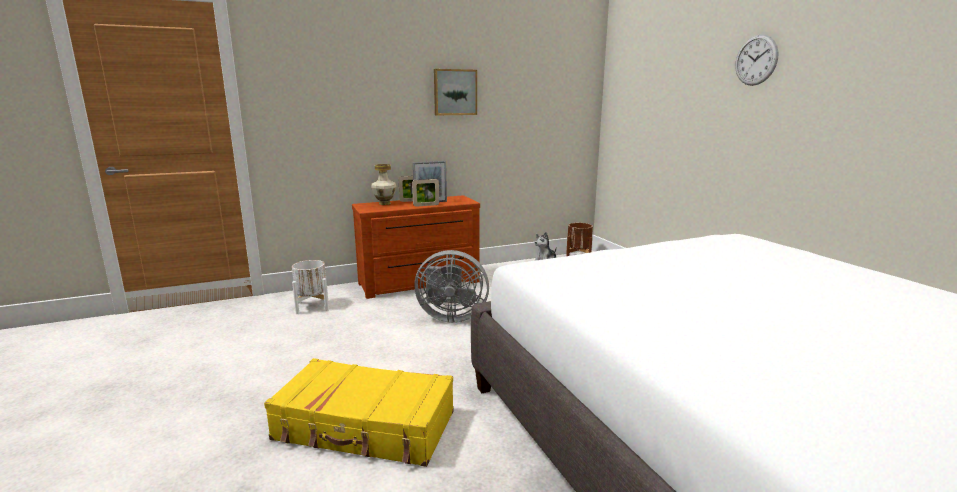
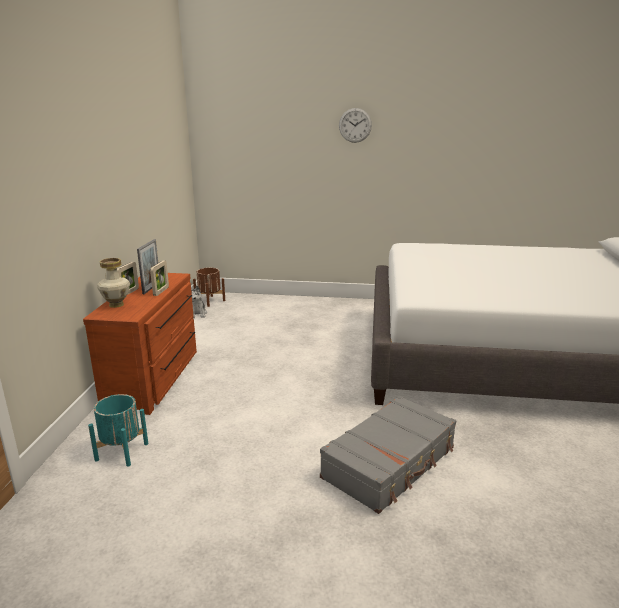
camera: 60 degrees left, 5 degrees up
yellow suitcase [264,358,454,467] -> grey suitcase [320,396,456,514]
white planter [292,260,329,314] -> turquoise planter [88,394,148,467]
grey fan [414,250,489,323] -> none
picture [434,69,477,115] -> none

